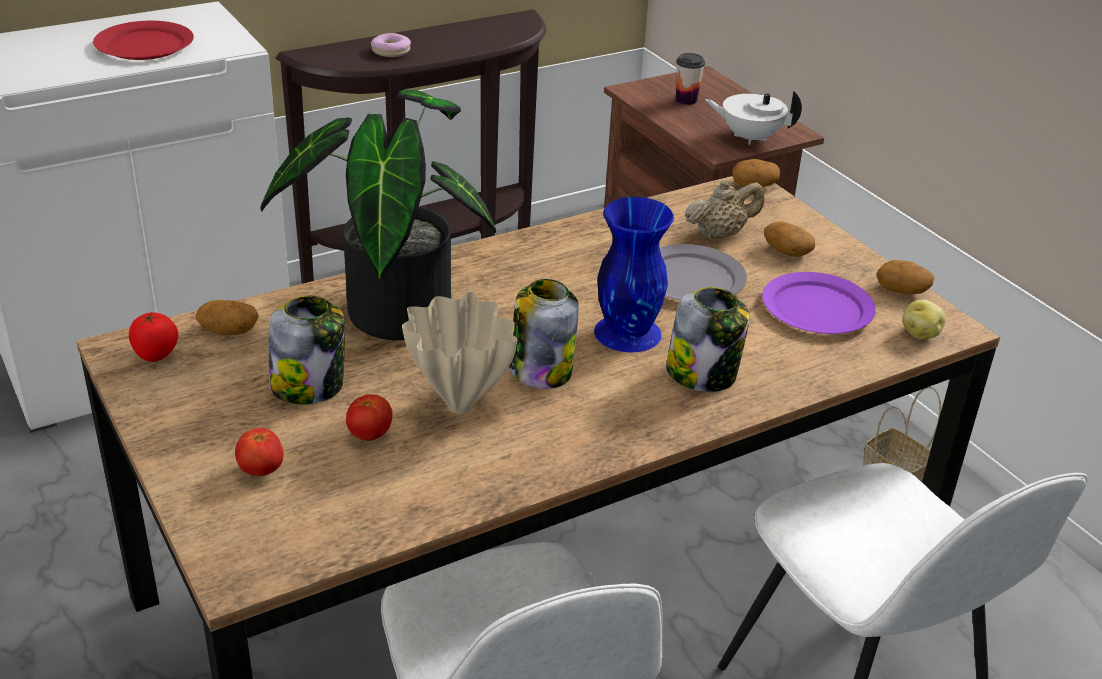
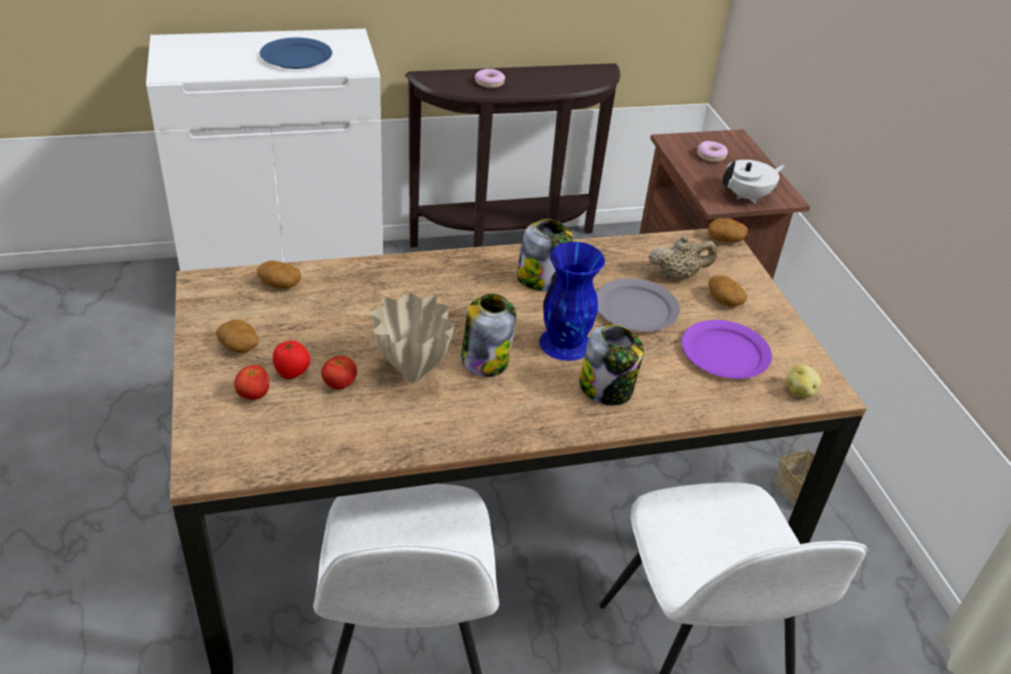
camera: 15 degrees right, 5 degrees up
red plate [93,21,194,60] -> blue plate [260,37,332,69]
tomato [129,312,178,362] -> tomato moved to [273,340,310,379]
potted plant [260,90,496,340] -> none
jar [269,296,345,404] -> jar moved to [516,219,573,291]
cup [676,53,705,105] -> donut [697,141,728,162]
white teapot [705,90,802,145] -> white teapot turned 120 degrees clockwise [723,160,785,204]
potato [876,260,934,294] -> potato moved to [216,320,259,353]

